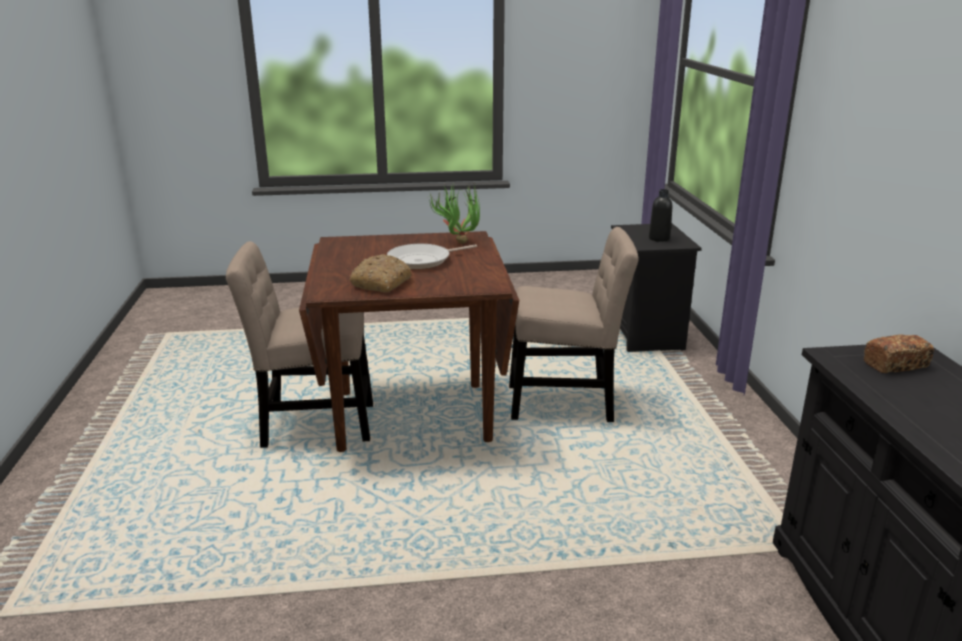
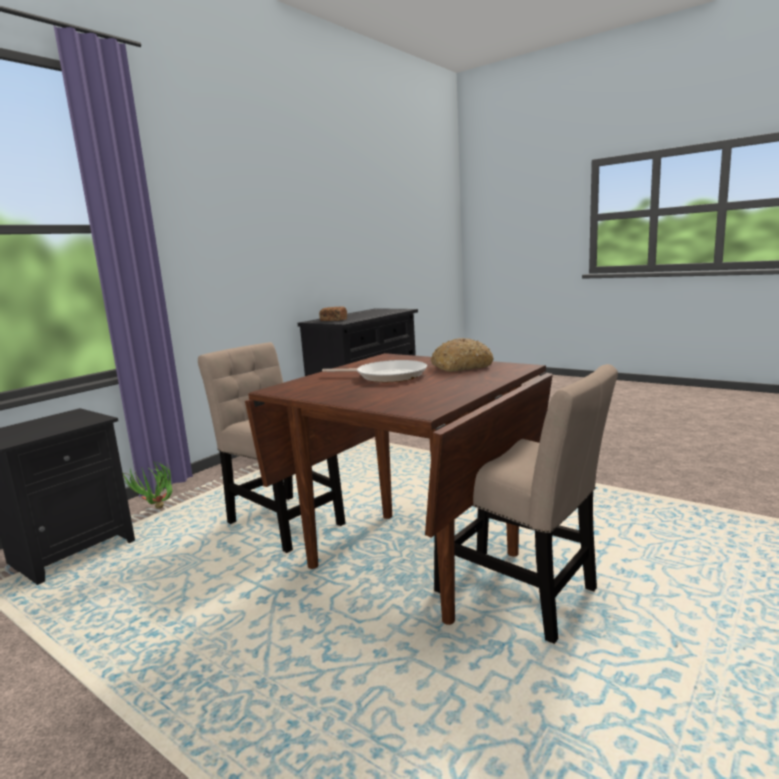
camera: 135 degrees left, 10 degrees down
potted plant [429,185,480,244] -> potted plant moved to [122,458,172,509]
black bottle [649,189,672,242] -> none

